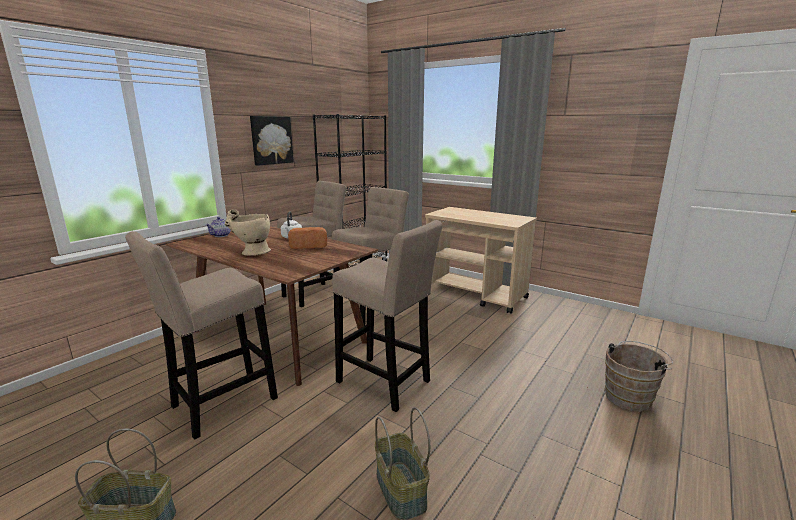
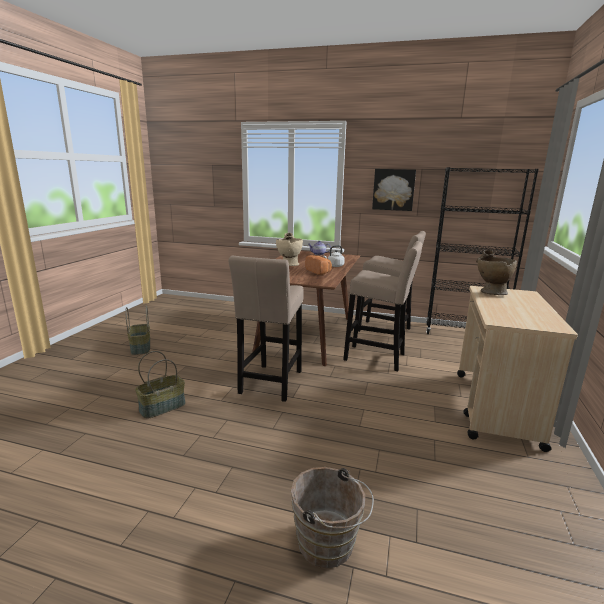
camera: 70 degrees right, 0 degrees up
beige stool [125,231,278,440] -> none
none -> beige vase [476,250,517,295]

